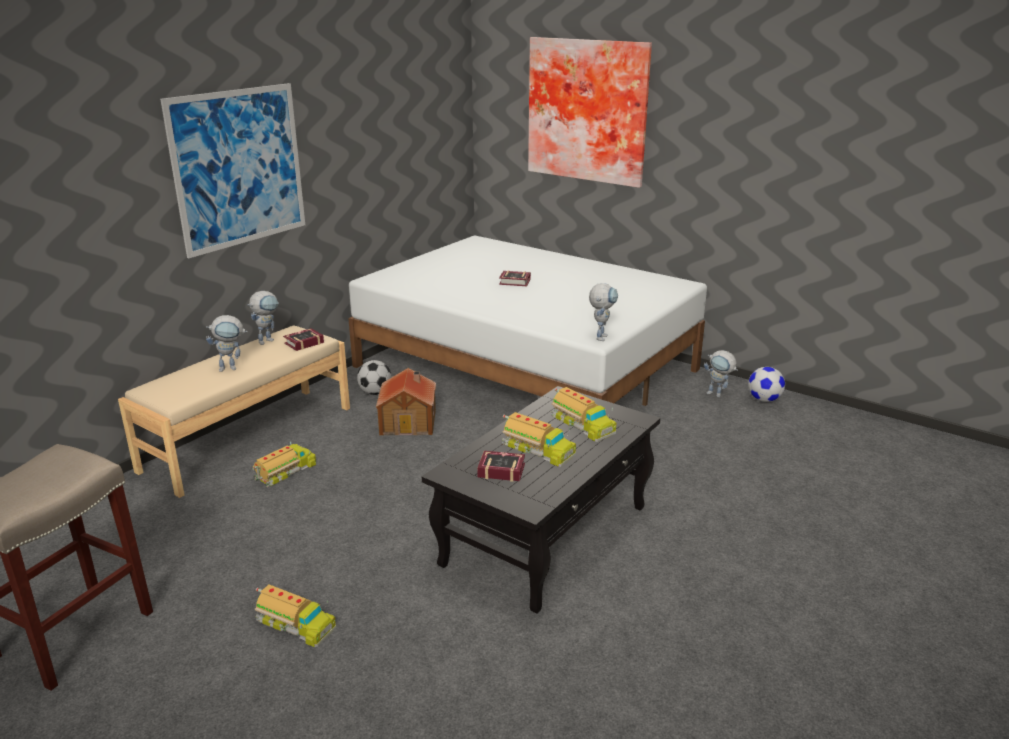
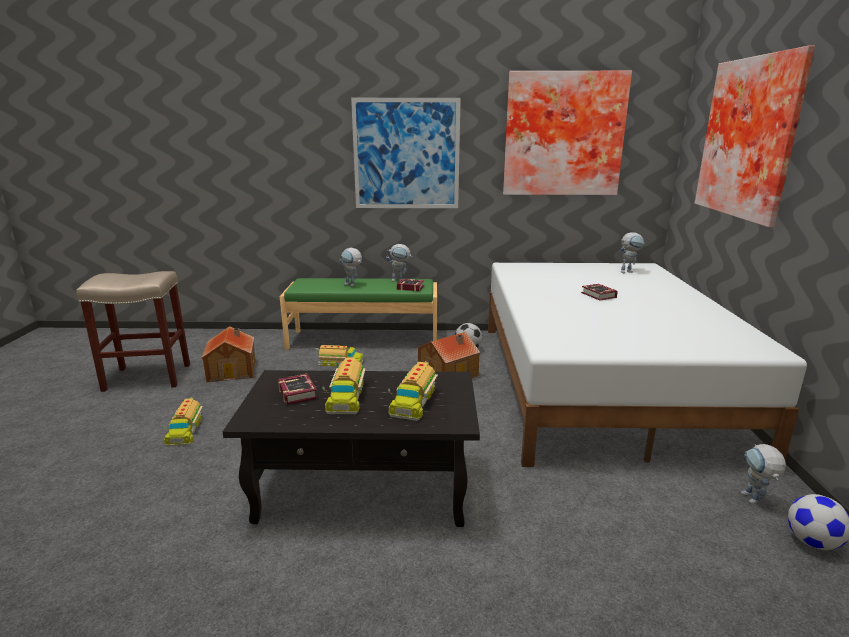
camera: 55 degrees right, 5 degrees down
beige bench [118,325,350,498] -> green bench [280,278,437,350]
toy robot [589,283,618,341] -> toy robot moved to [620,232,644,273]
none -> toy house [201,326,256,382]
none -> picture [503,71,632,195]

